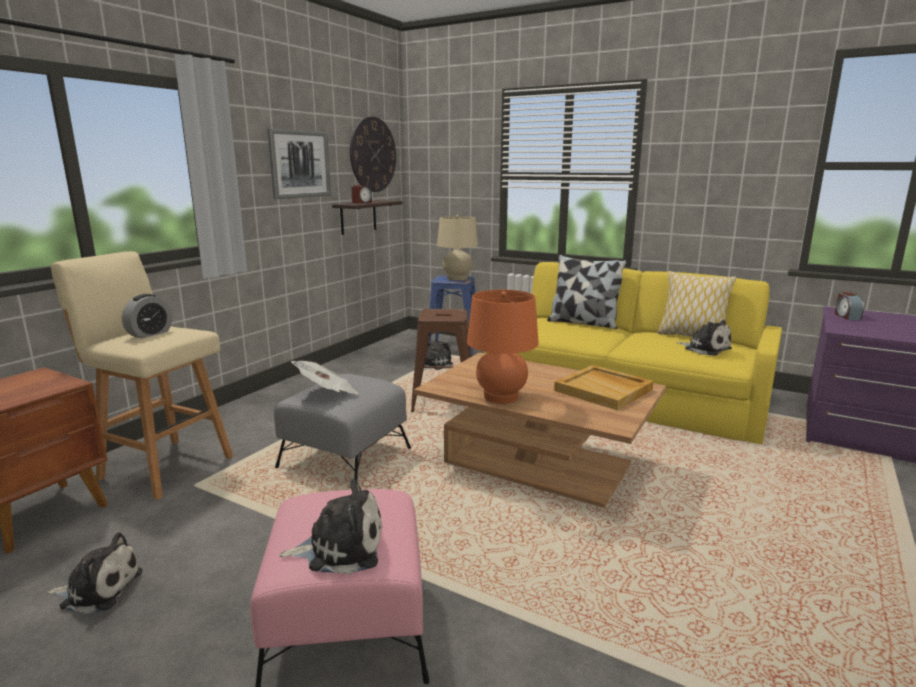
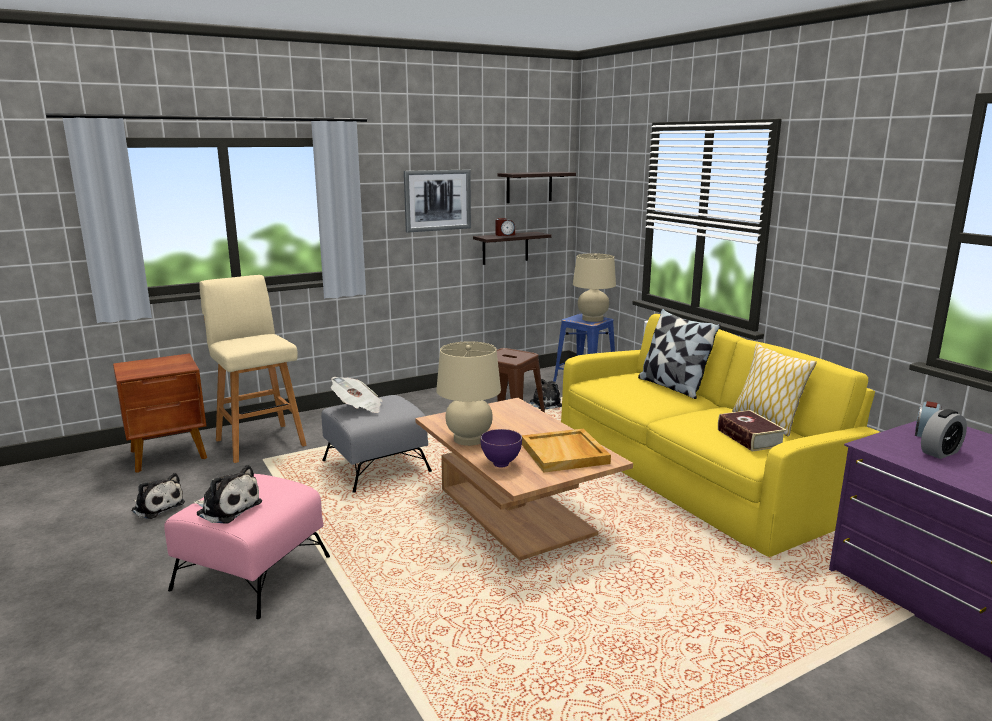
camera: 30 degrees right, 0 degrees up
alarm clock [122,294,172,338] -> alarm clock moved to [921,409,967,459]
wall clock [350,117,396,192] -> shelf [498,172,576,203]
orange table lamp [467,290,539,404] -> beige table lamp [436,341,501,446]
plush toy [676,320,732,356] -> book [718,410,787,451]
none -> purple bowl [480,429,522,468]

